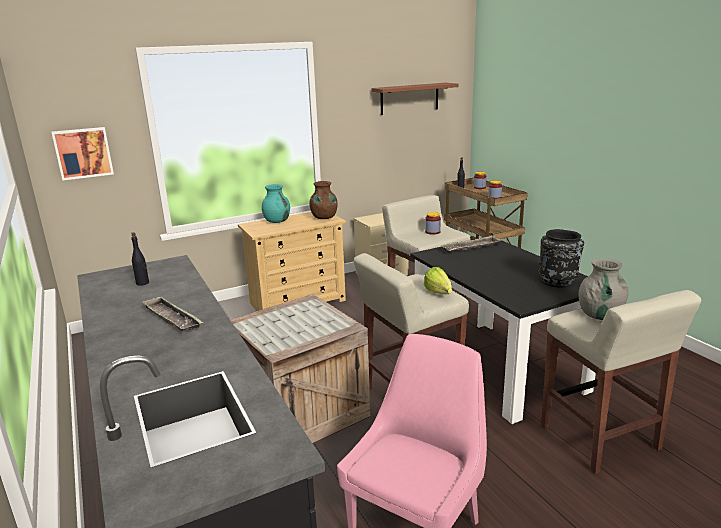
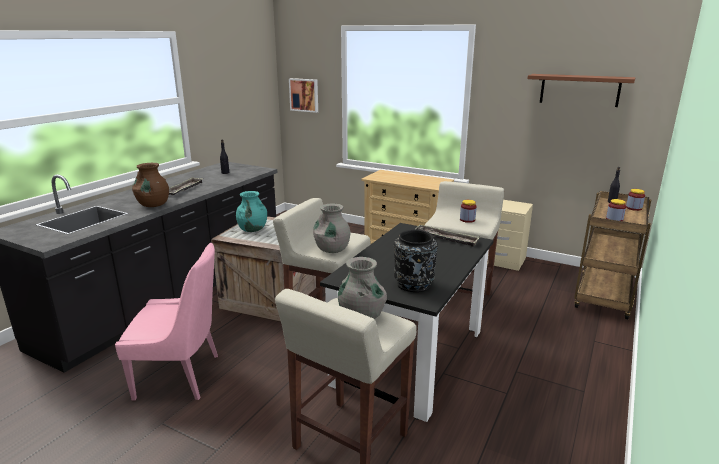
camera: 55 degrees right, 0 degrees up
turquoise vase [262,184,290,223] -> turquoise vase moved to [236,191,267,232]
brown vase [309,181,338,219] -> brown vase moved to [132,163,169,207]
lettuce [424,267,452,294] -> grey vase [313,203,350,253]

